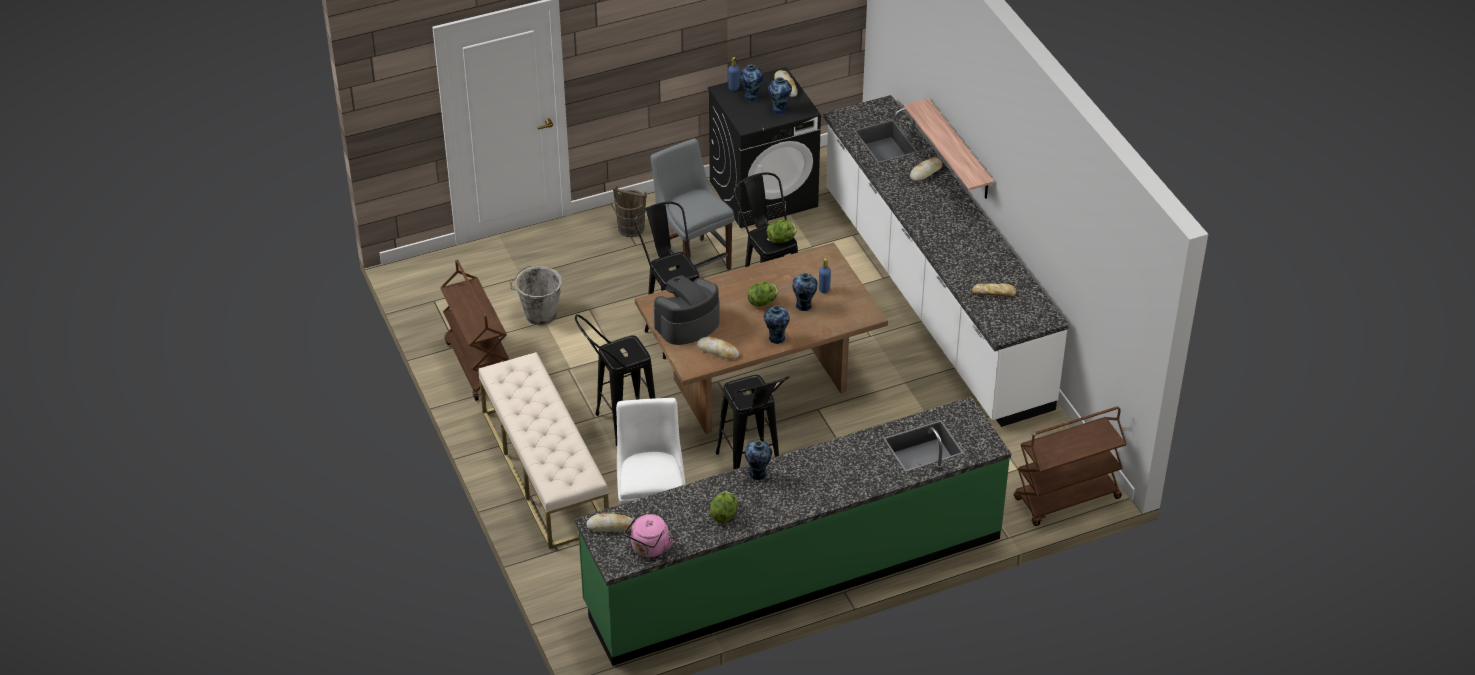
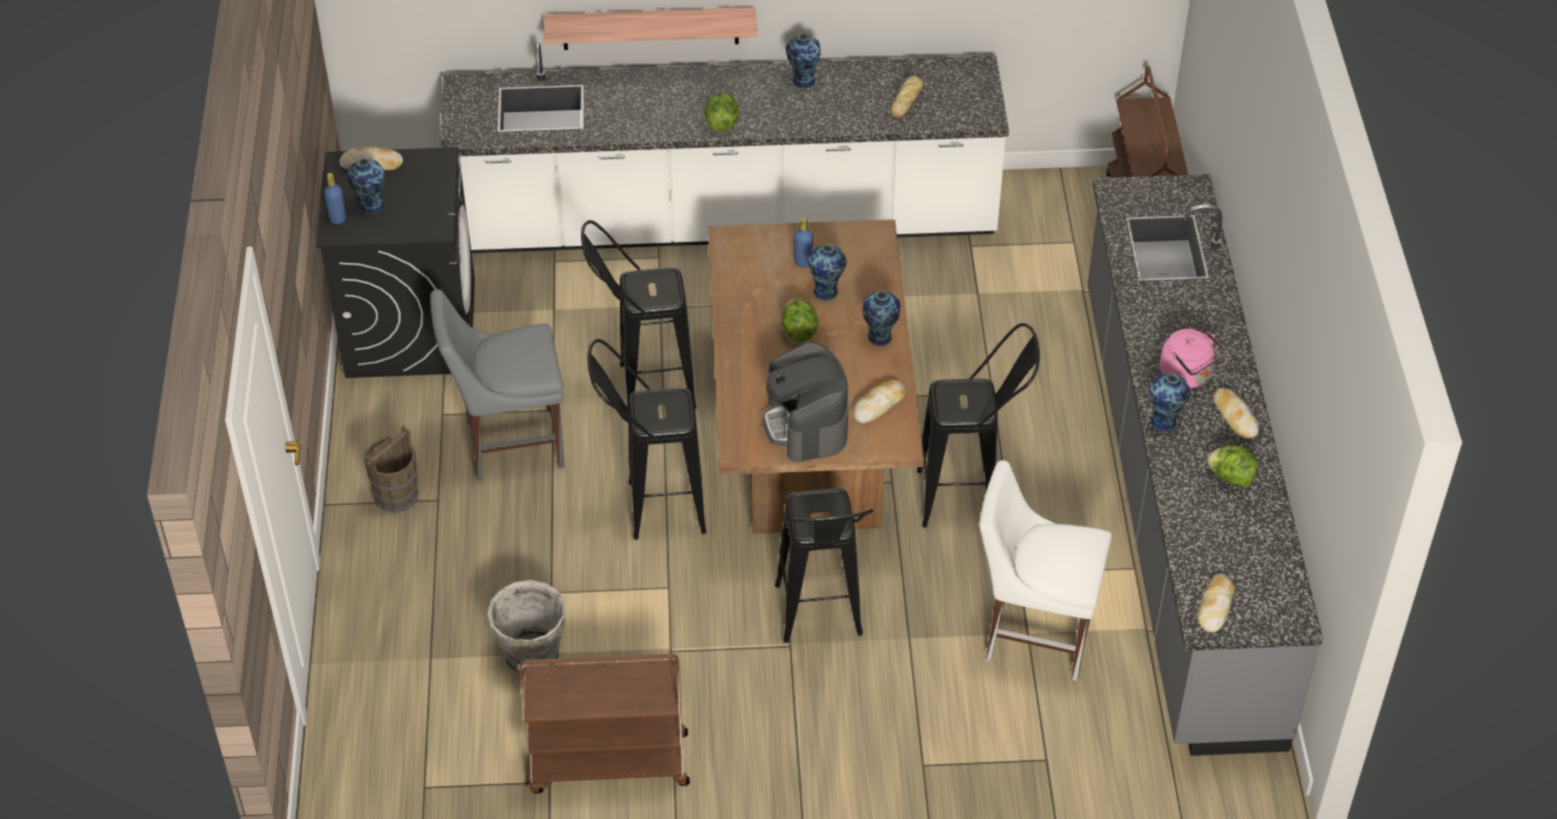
camera: 70 degrees left, 5 degrees up
beige bench [479,352,609,549] -> none
green counter [575,397,1011,666] -> grey counter [1087,174,1323,756]
pink kettle [624,514,673,557] -> pink kettle moved to [1160,329,1226,388]
lettuce [767,220,797,243] -> lettuce moved to [704,92,739,132]
vase [768,77,792,115] -> vase moved to [786,33,821,88]
bread [910,158,942,181] -> bread moved to [1213,388,1259,439]

